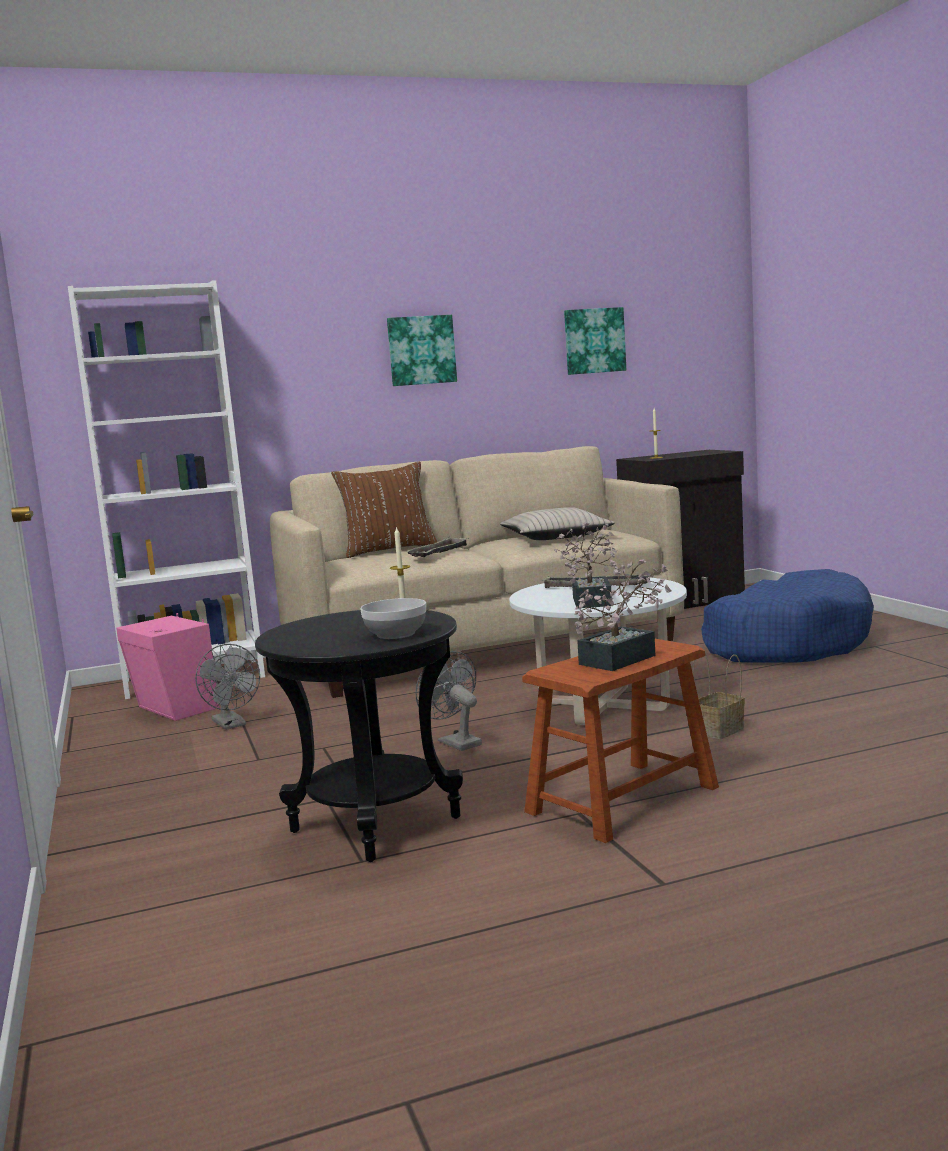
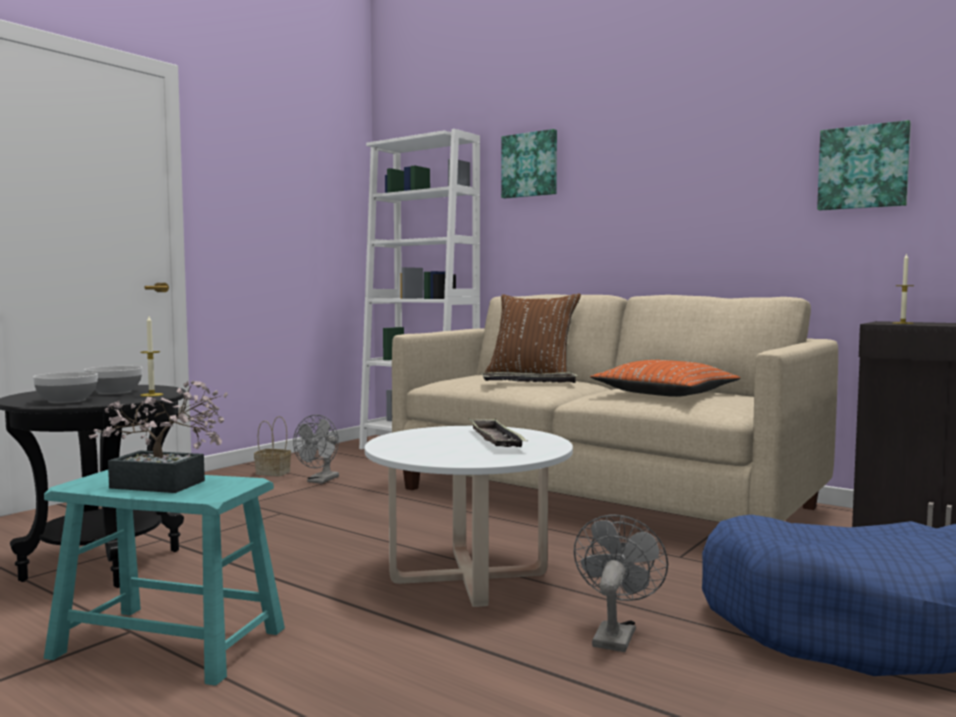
camera: 55 degrees right, 5 degrees down
pink speaker [116,613,219,721] -> none
picture [387,315,457,386] -> picture moved to [501,129,557,198]
grey fan [415,651,482,751] -> grey fan moved to [574,515,668,652]
beige pillow [500,507,615,540] -> orange pillow [590,360,740,397]
brown stool [522,639,719,843] -> turquoise stool [44,470,285,686]
potted plant [554,521,619,608] -> none
basket [693,654,745,739] -> basket moved to [254,416,291,477]
none -> bowl [84,366,142,395]

